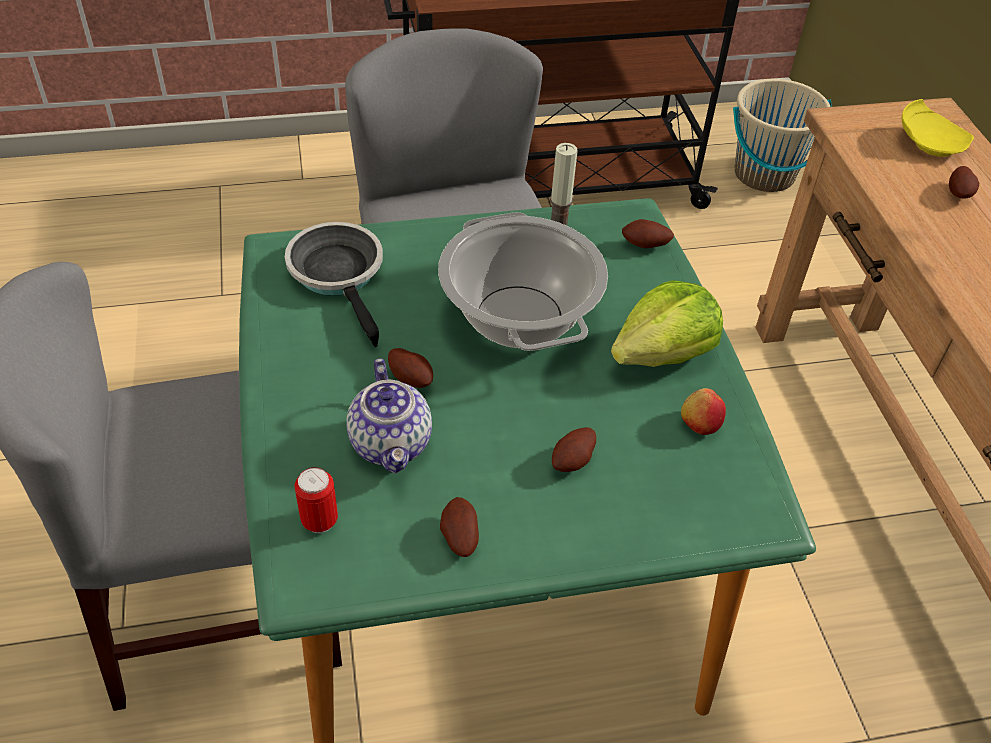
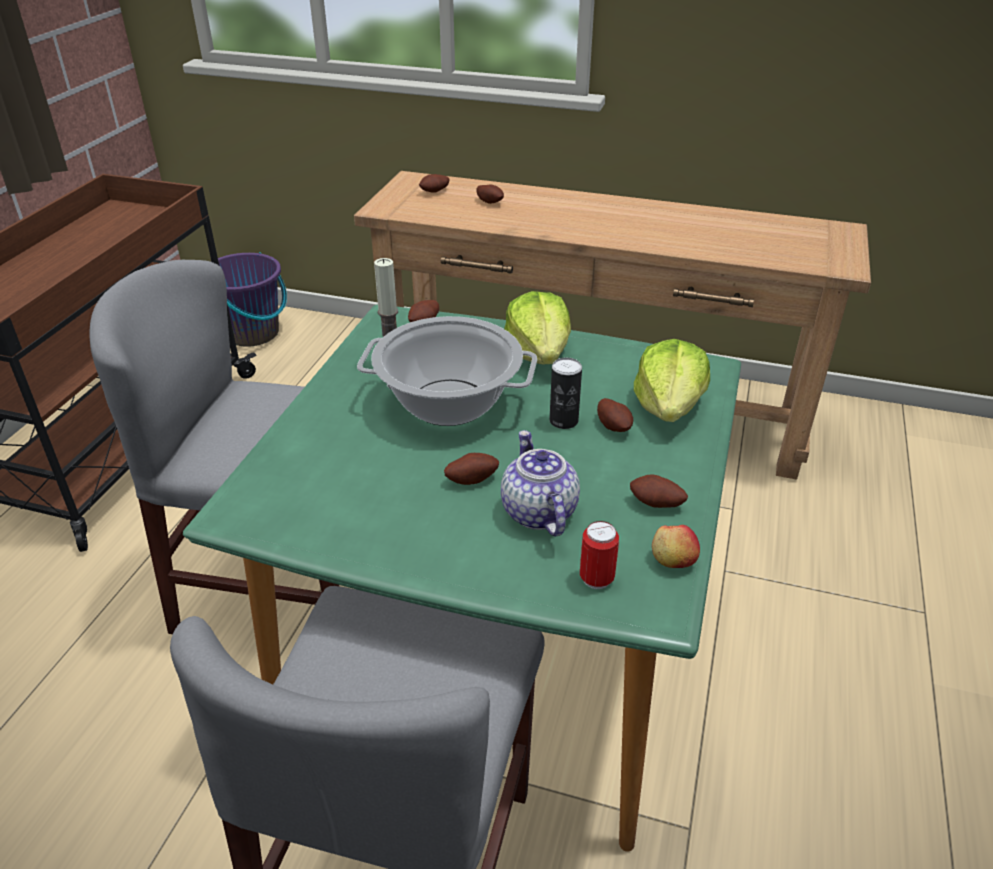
camera: 60 degrees left, 10 degrees down
frying pan [285,222,383,347] -> none
teapot [347,358,432,473] -> teapot turned 120 degrees counterclockwise [501,430,580,537]
apple [681,388,726,435] -> apple moved to [652,525,700,568]
beige bucket [733,79,832,192] -> purple bucket [211,252,287,347]
yellow plate [902,99,974,157] -> potato [419,174,450,193]
none -> can [550,357,582,429]
none -> lettuce [634,339,710,422]

